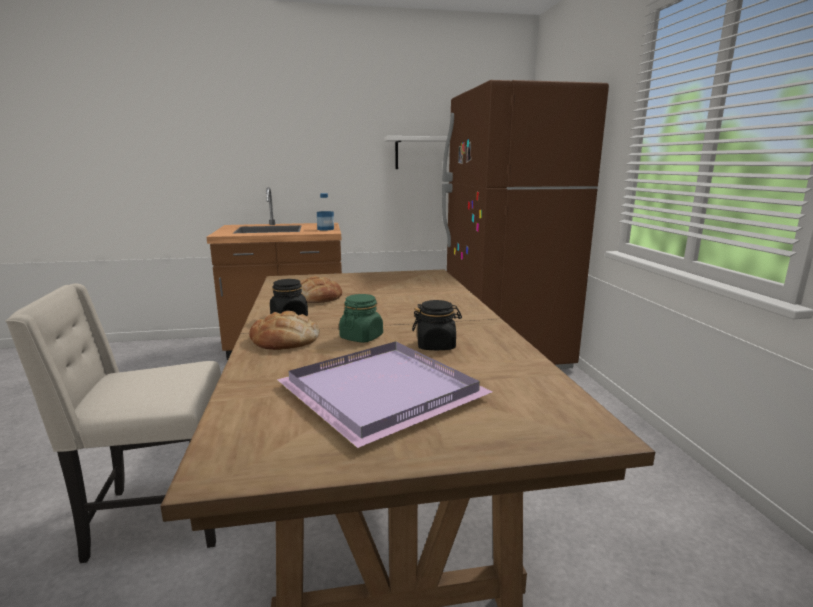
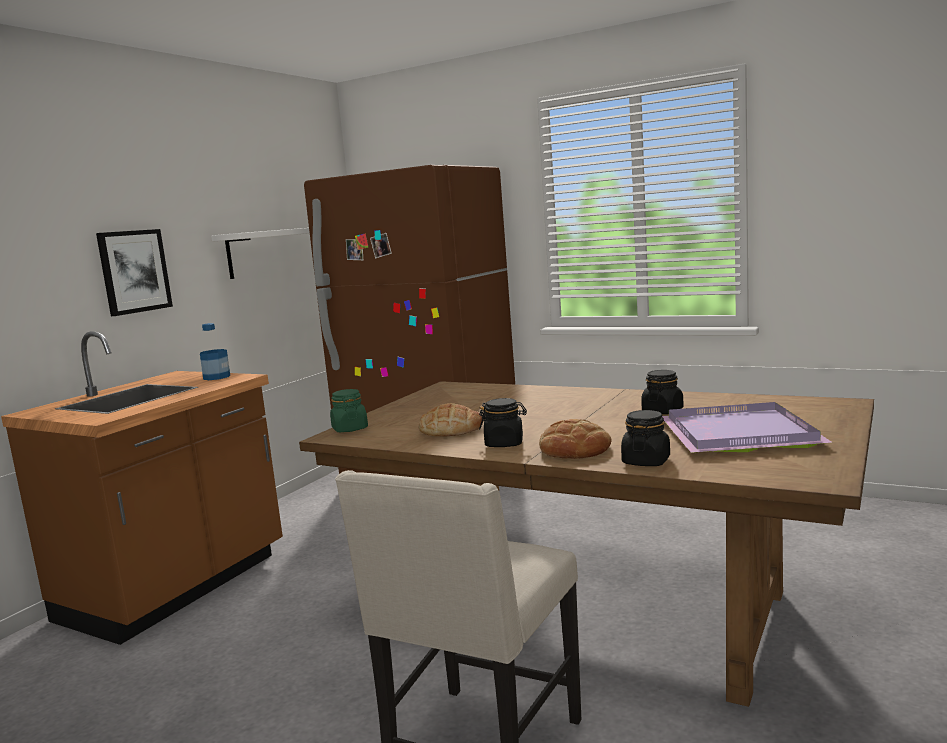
camera: 50 degrees left, 5 degrees down
green jar [339,294,383,343] -> green jar moved to [330,389,368,432]
none -> picture [96,229,173,316]
none -> black jar [621,410,670,466]

